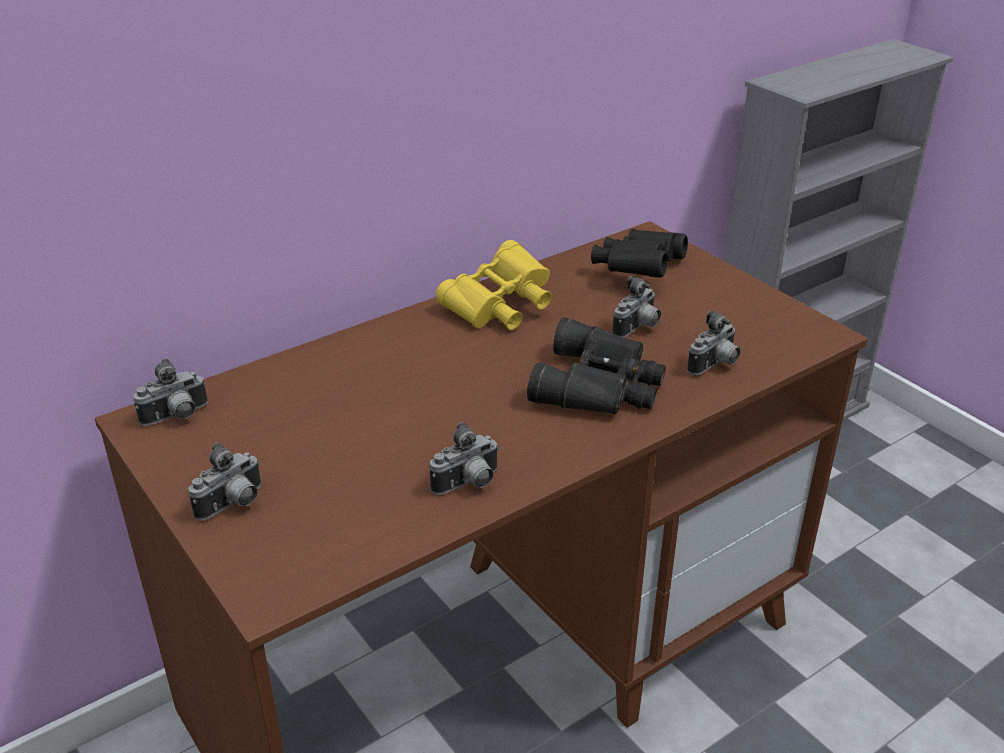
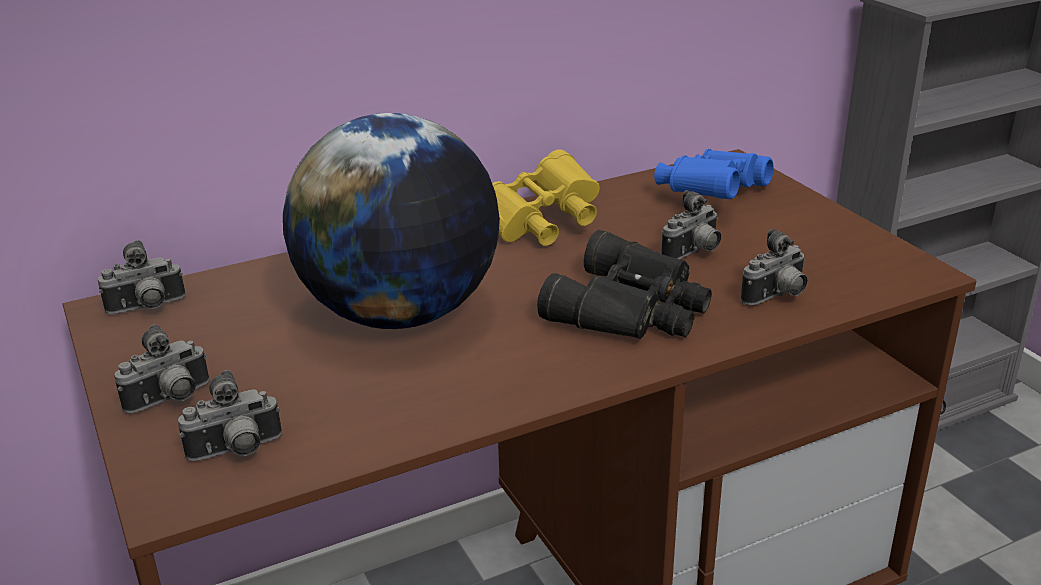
camera: 10 degrees right, 5 degrees down
camera [429,422,499,495] -> camera moved to [178,370,282,461]
black binoculars [591,229,688,278] -> blue binoculars [654,149,773,199]
none -> globe [283,113,500,329]

